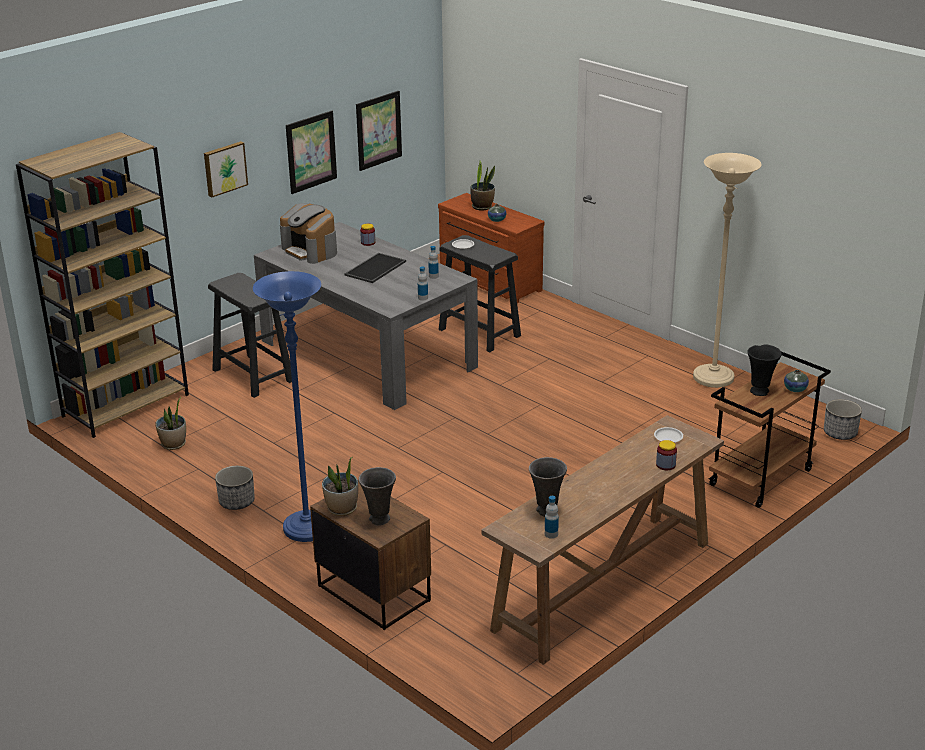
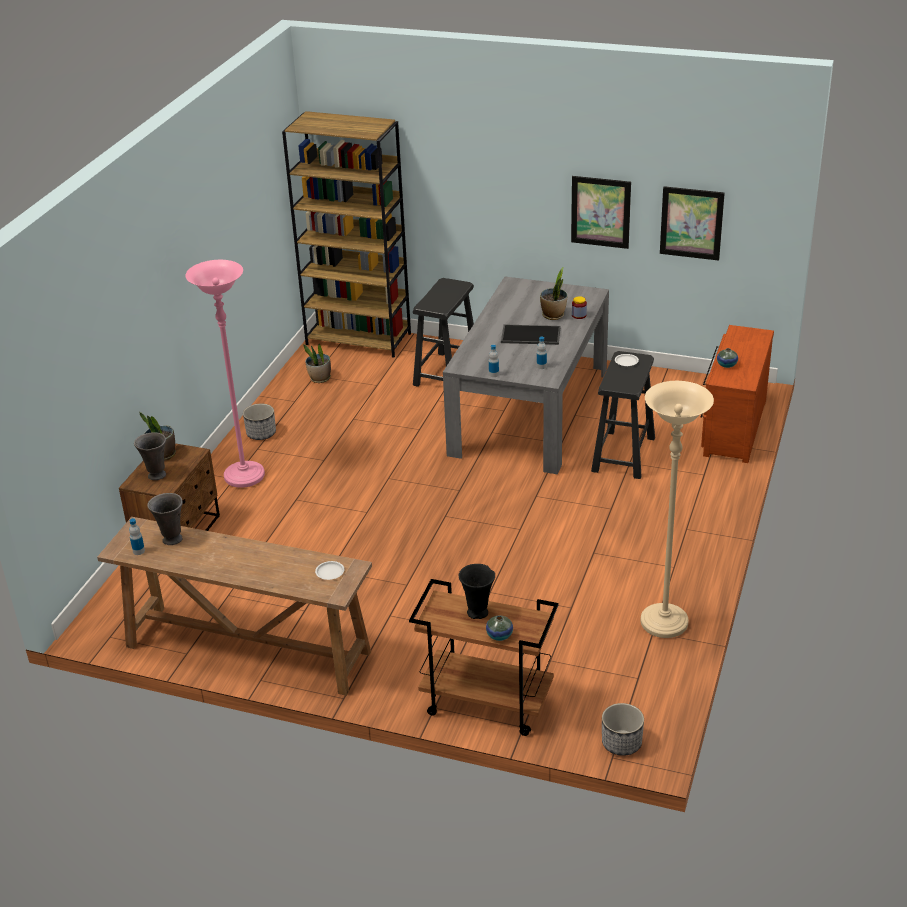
camera: 65 degrees right, 5 degrees up
picture [204,141,248,197] -> none
blue floor lamp [253,271,321,542] -> pink floor lamp [185,260,265,488]
coffee machine [280,203,337,264] -> none
potted plant [471,161,495,211] -> potted plant moved to [540,268,567,320]
jar [656,440,677,470] -> none

